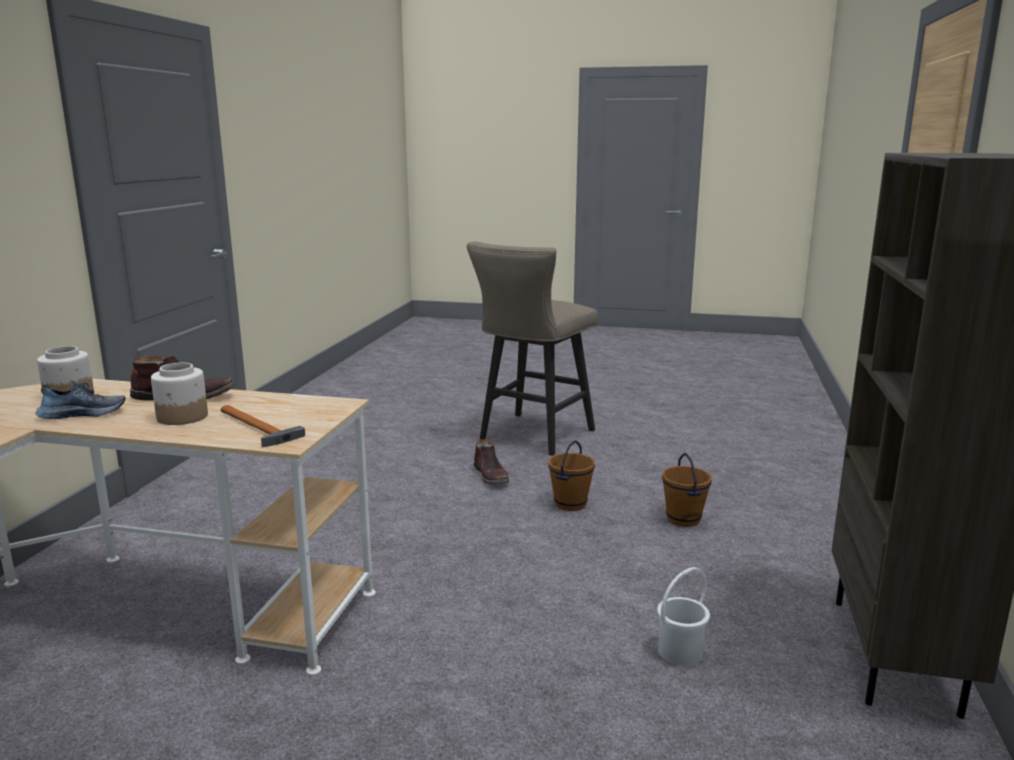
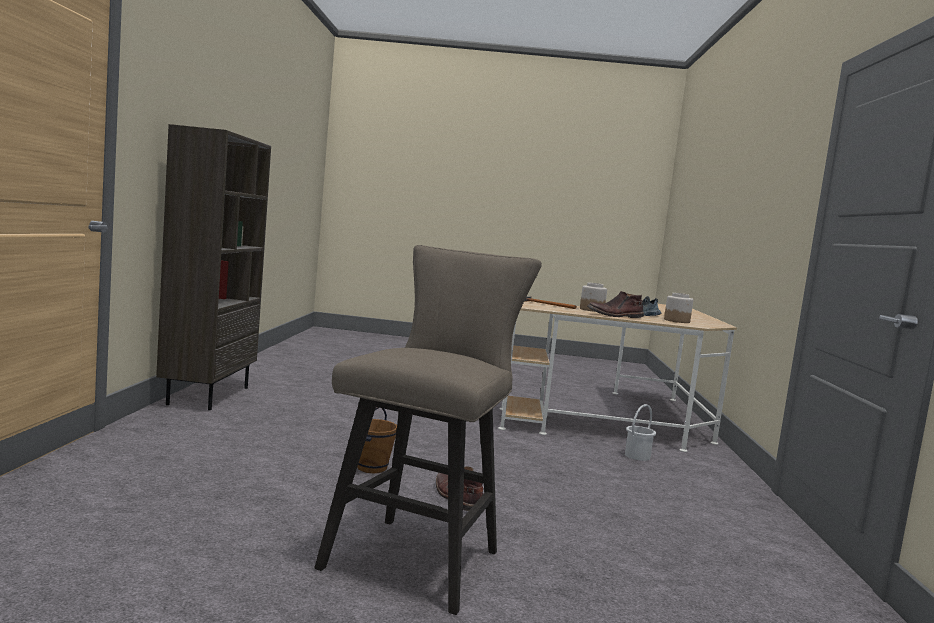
camera: 170 degrees right, 10 degrees down
white bucket [657,567,710,666] -> white bucket moved to [625,404,656,461]
brown bucket [662,453,712,527] -> none

